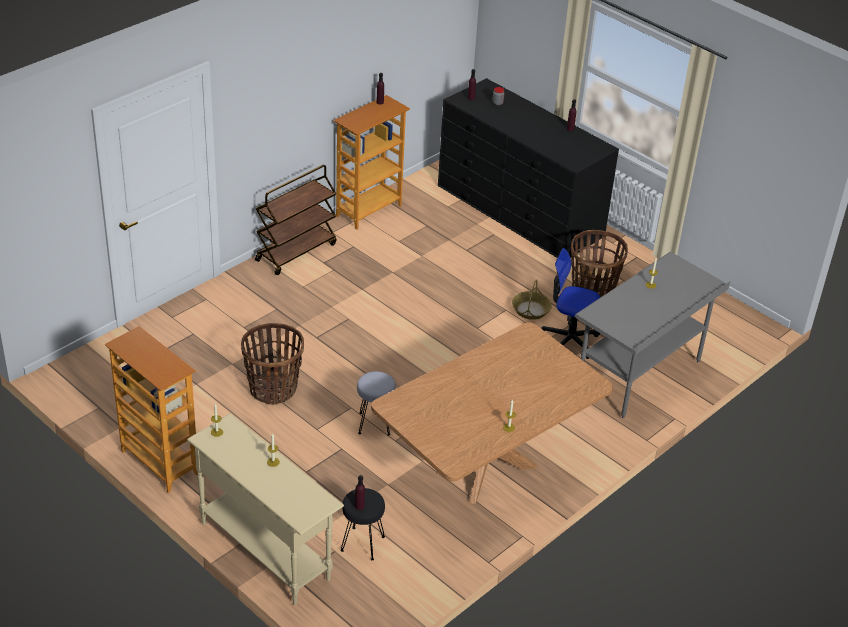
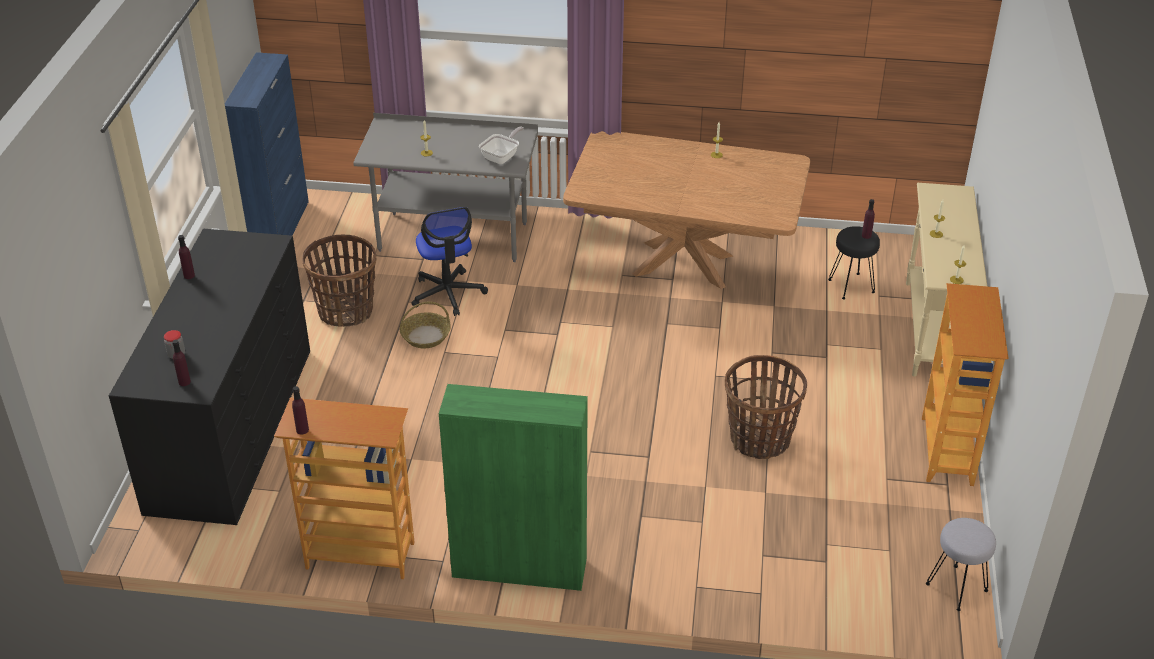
camera: 125 degrees left, 0 degrees up
brown cart [255,165,337,275] -> green cabinet [439,384,588,591]
grey stool [357,371,396,436] -> grey stool moved to [926,518,996,611]
none -> blue cabinet [225,52,309,236]
none -> frying pan [479,127,524,164]

